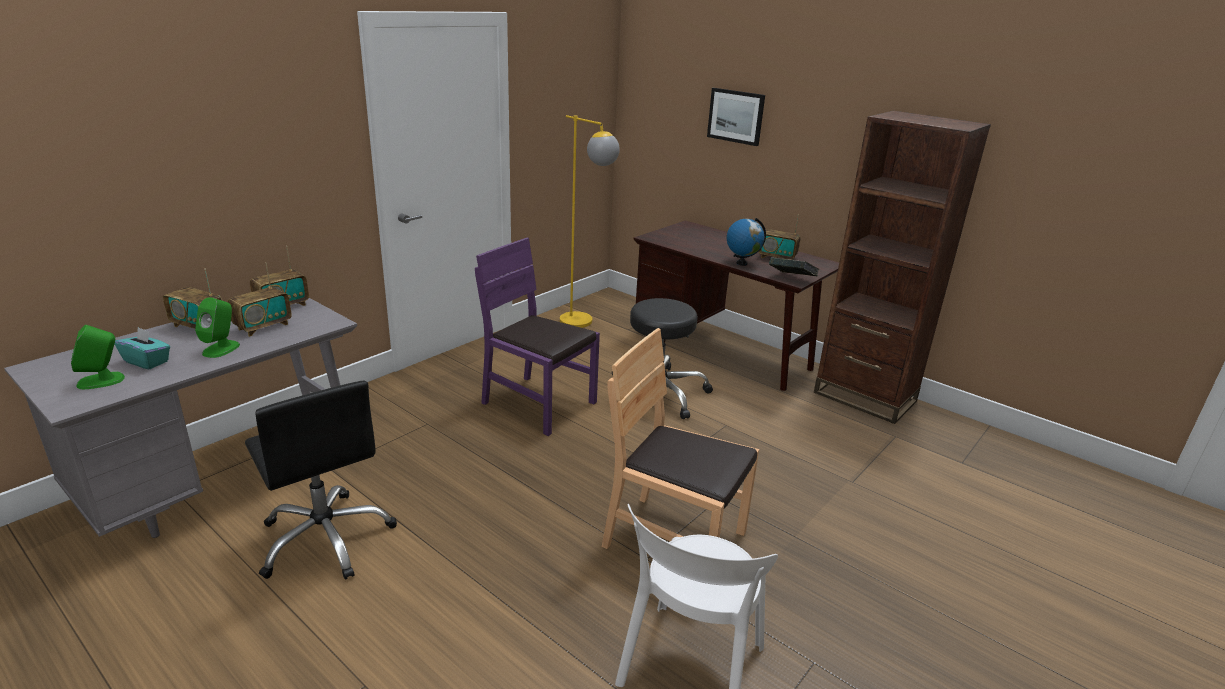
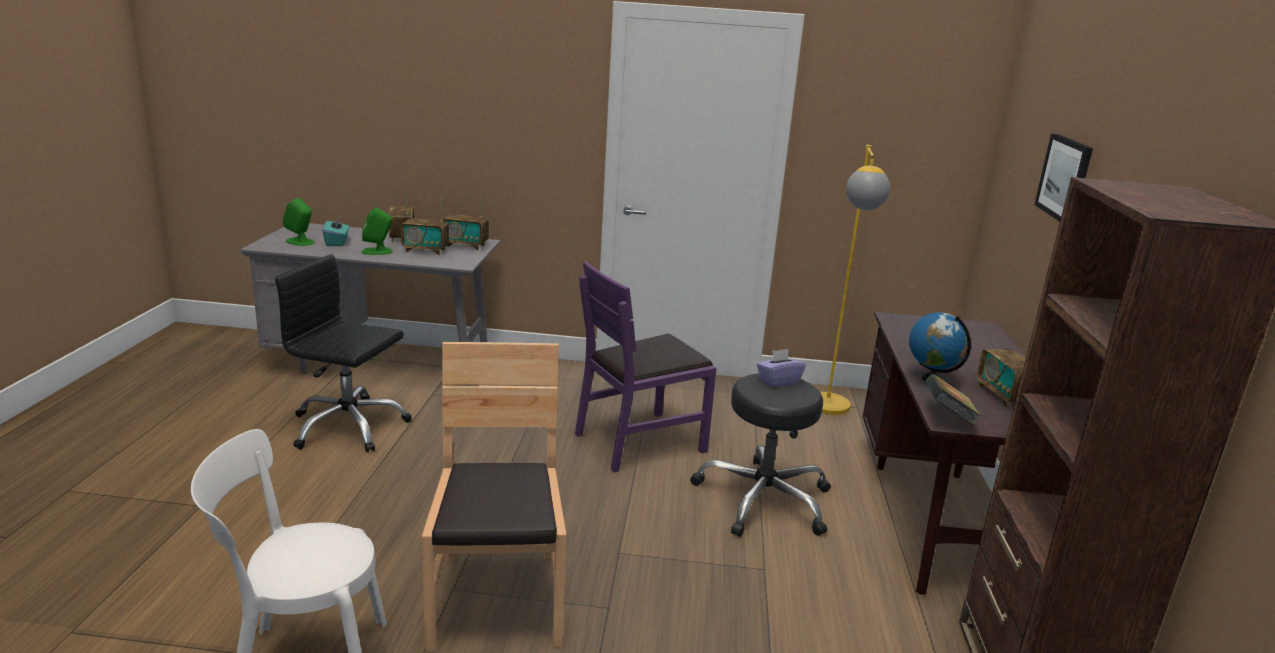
camera: 55 degrees right, 5 degrees down
black office chair [245,381,397,580] -> black office chair turned 90 degrees clockwise [275,254,412,453]
purple chair [475,237,600,436] -> purple chair turned 120 degrees counterclockwise [575,261,717,473]
none -> purple tissue box [757,349,806,387]

